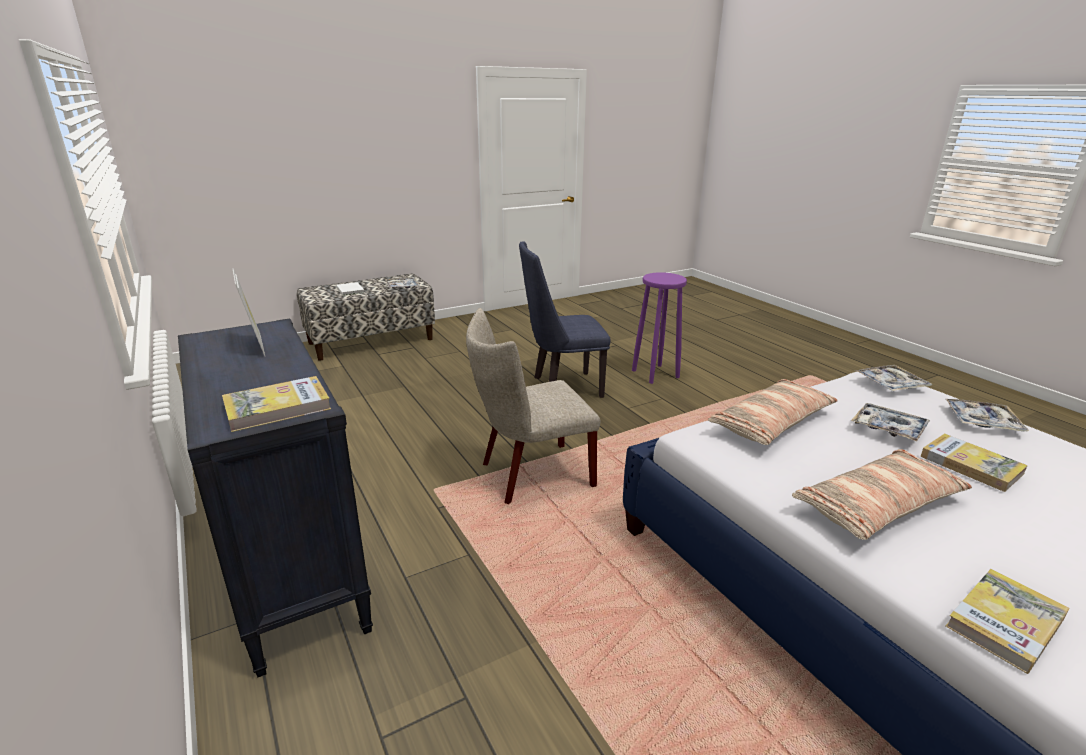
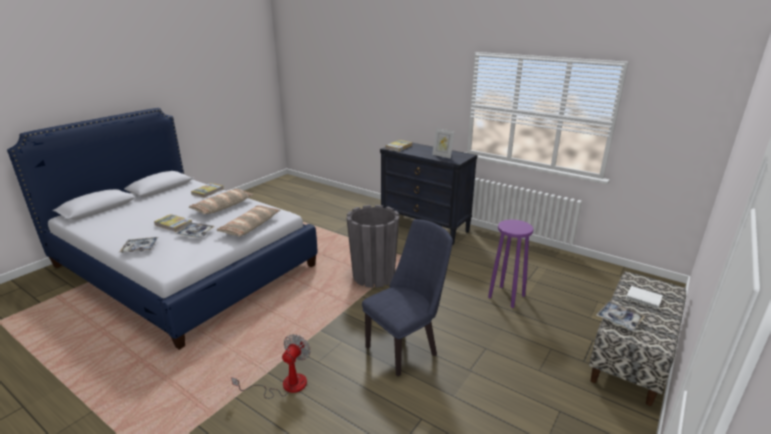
camera: 155 degrees right, 0 degrees up
beige chair [466,308,600,504] -> grey planter [346,205,399,288]
purple stool [632,272,687,384] -> purple stool moved to [488,219,533,308]
tray [856,365,932,391] -> none
none -> fan [231,334,311,399]

